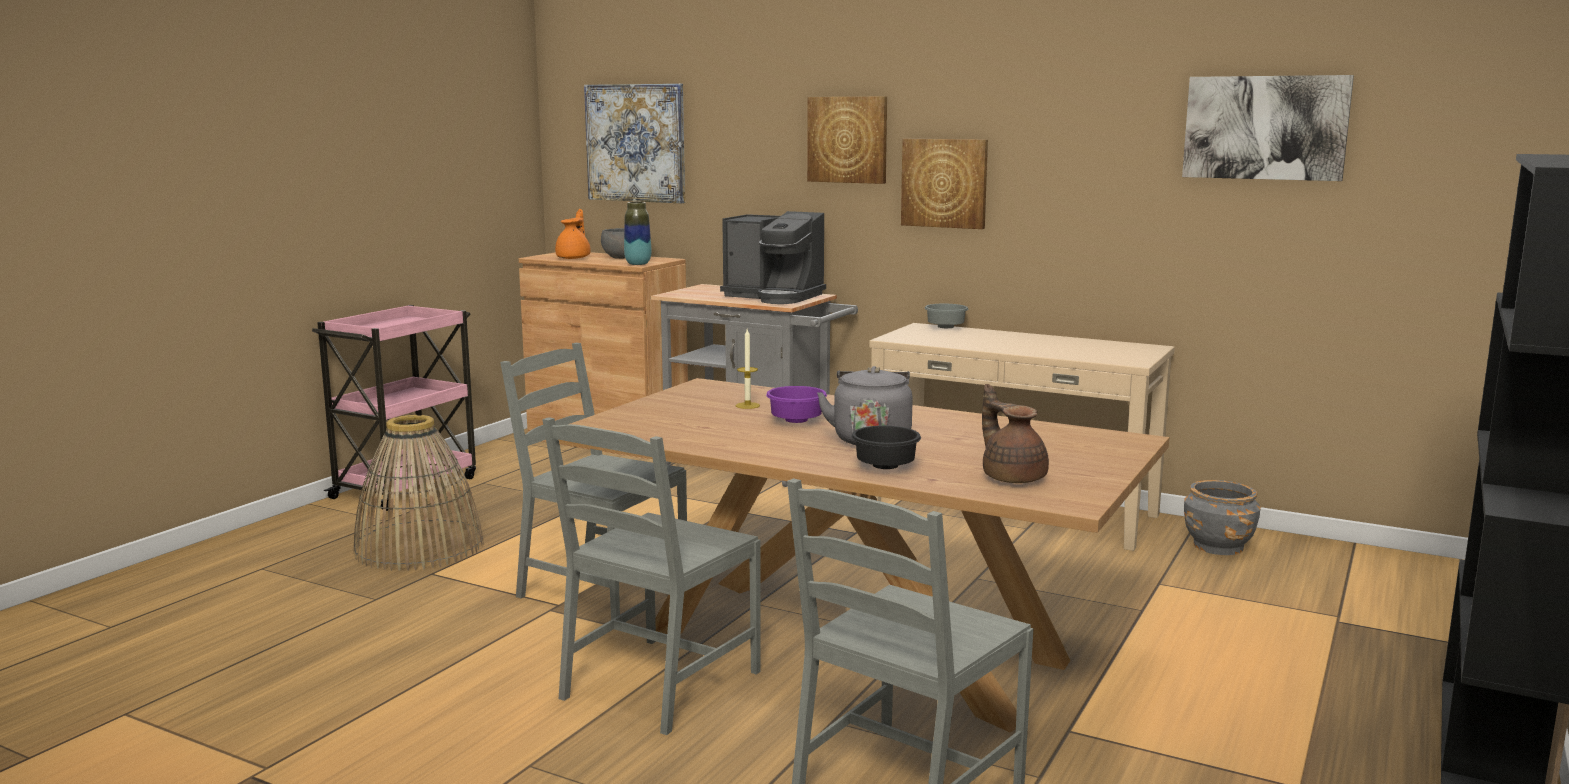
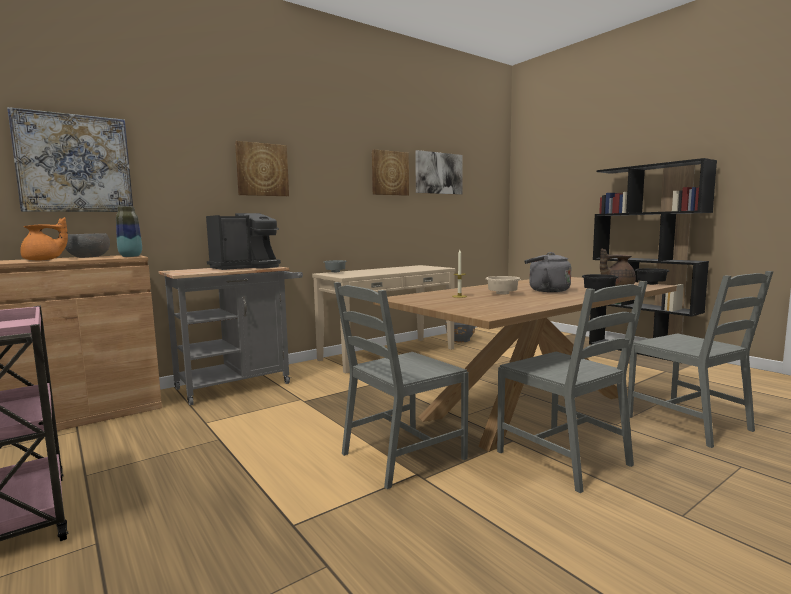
camera: 65 degrees left, 5 degrees down
basket [354,415,484,571] -> none
orange teapot [555,209,591,259] -> orange teapot turned 105 degrees clockwise [20,217,68,260]
purple bowl [766,386,827,423] -> beige bowl [486,276,521,295]
picture [901,139,988,229] -> picture moved to [372,149,409,196]
none -> black bowl [635,268,670,285]

